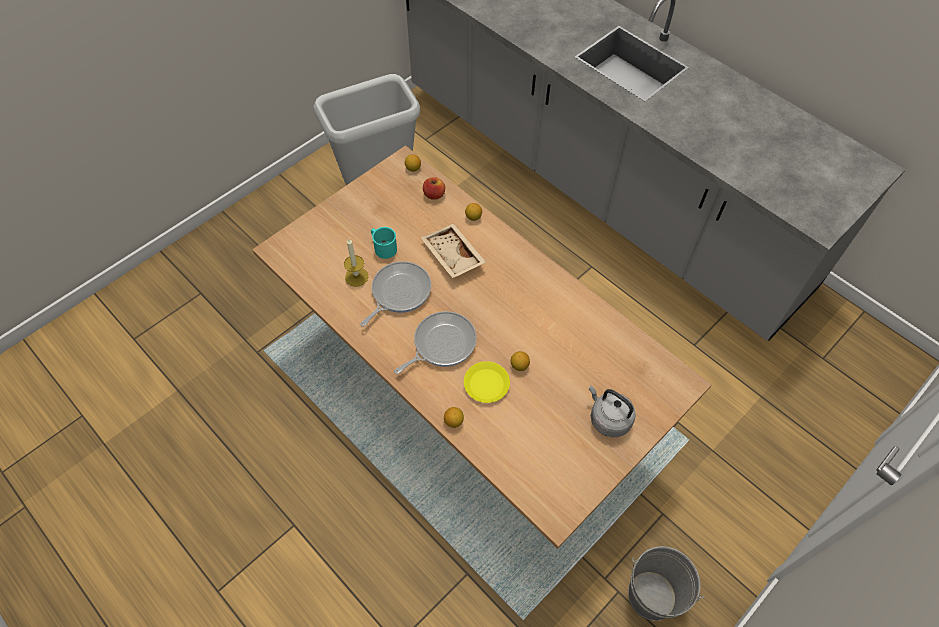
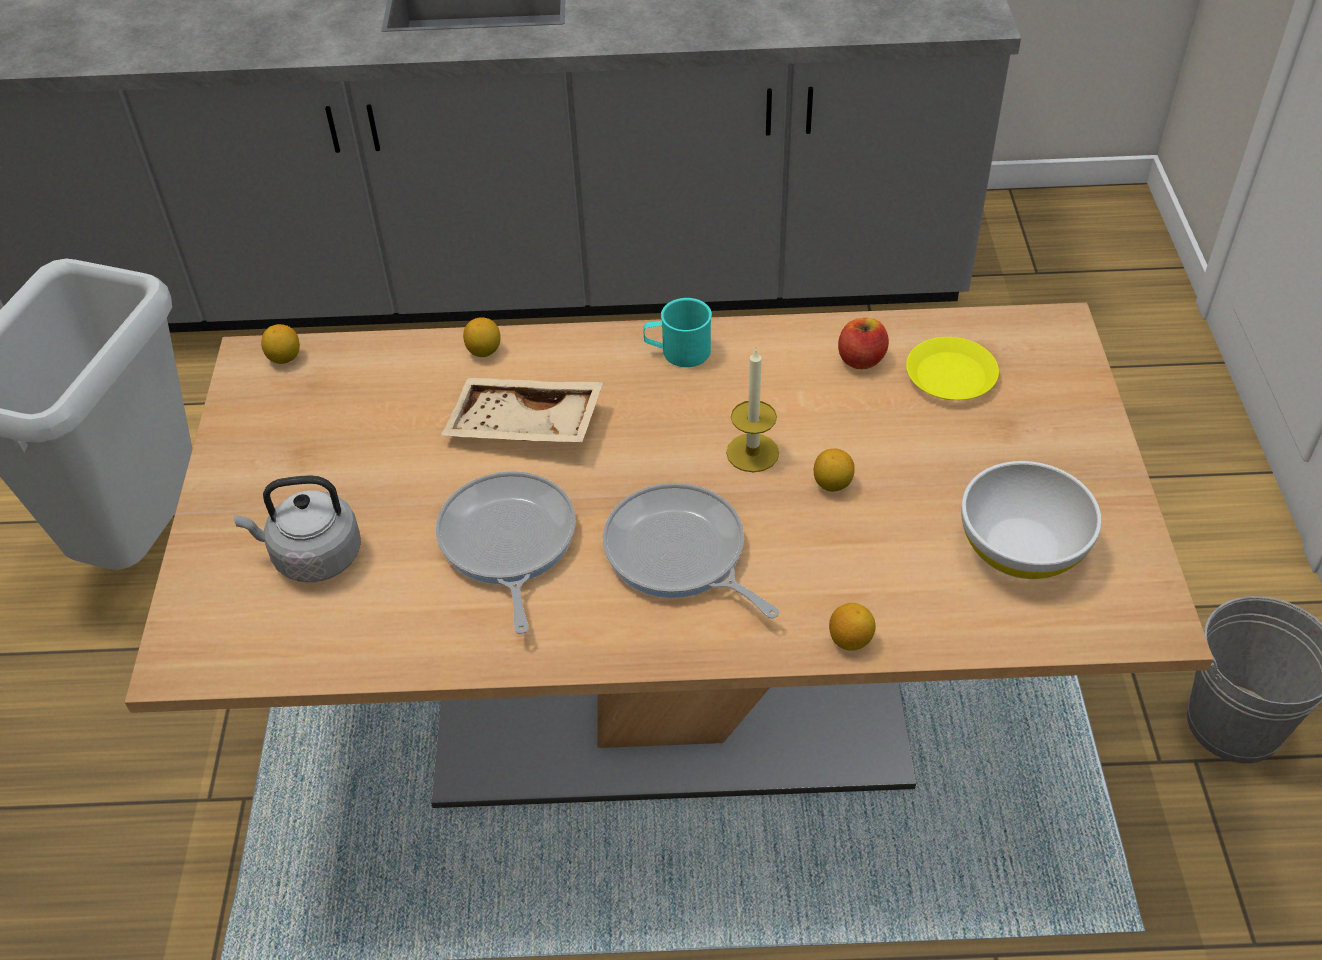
camera: 45 degrees left, 10 degrees down
candle [344,239,368,287] -> candle moved to [726,349,779,472]
turquoise mug [371,227,397,259] -> turquoise mug moved to [644,298,712,367]
frying pan [394,311,477,374] -> frying pan turned 45 degrees counterclockwise [603,483,779,619]
apple [423,177,445,200] -> apple moved to [838,318,889,369]
yellow plate [464,361,510,403] -> yellow plate moved to [906,337,999,400]
grey kettle [589,385,636,437] -> grey kettle moved to [234,476,361,582]
none -> white bowl [961,461,1102,579]

